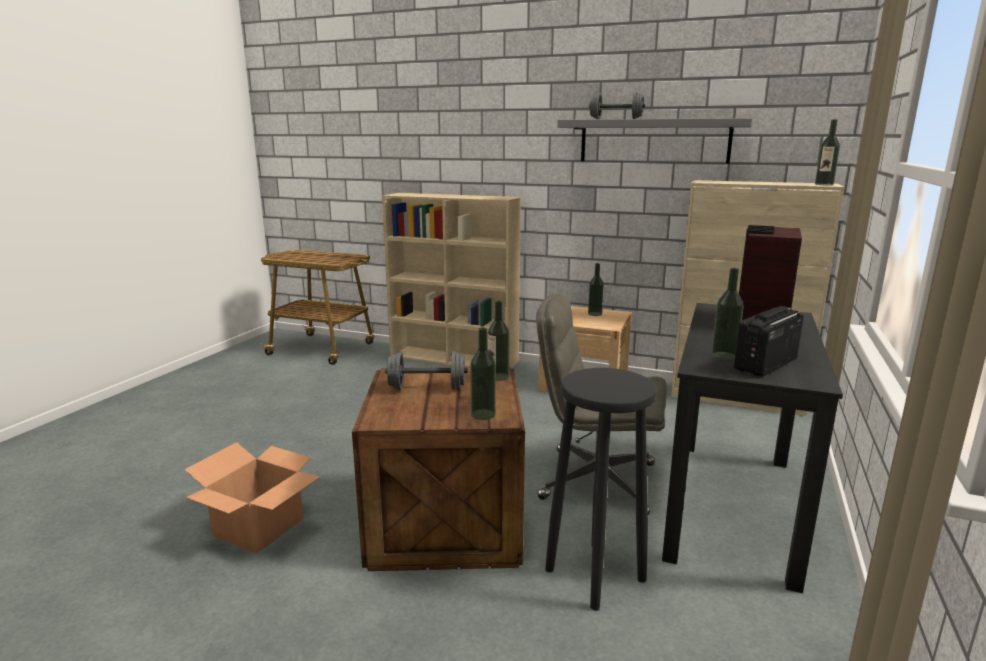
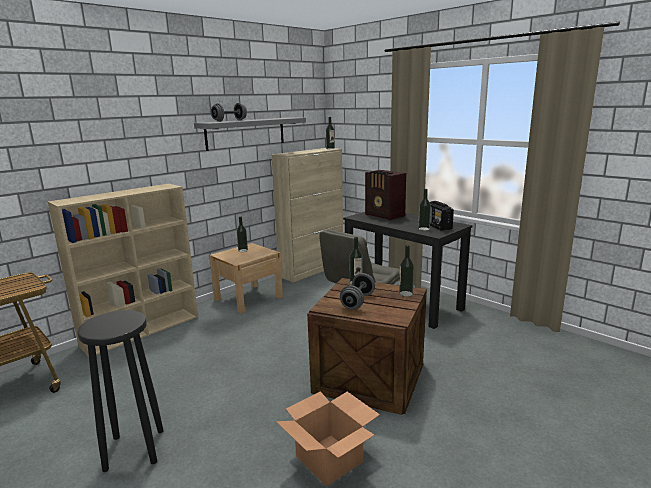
camera: 65 degrees left, 0 degrees up
black stool [545,368,657,611] -> black stool moved to [77,310,164,472]

